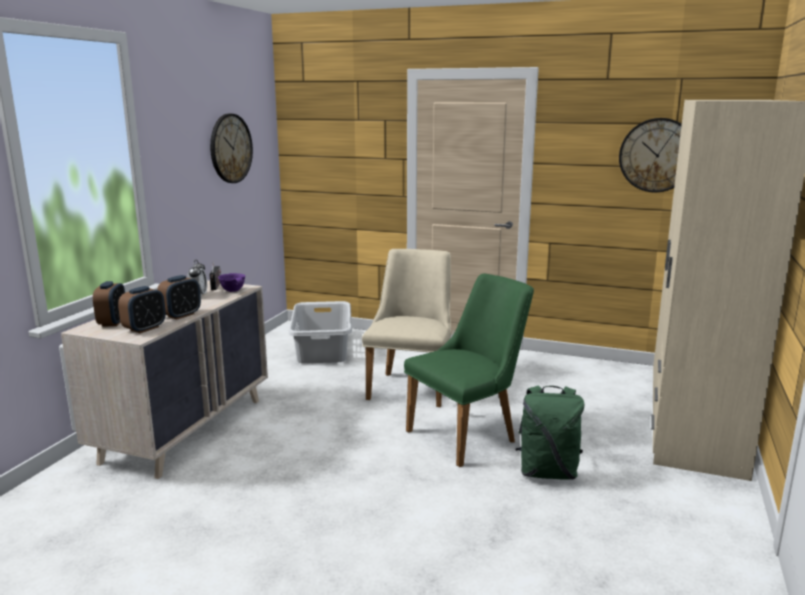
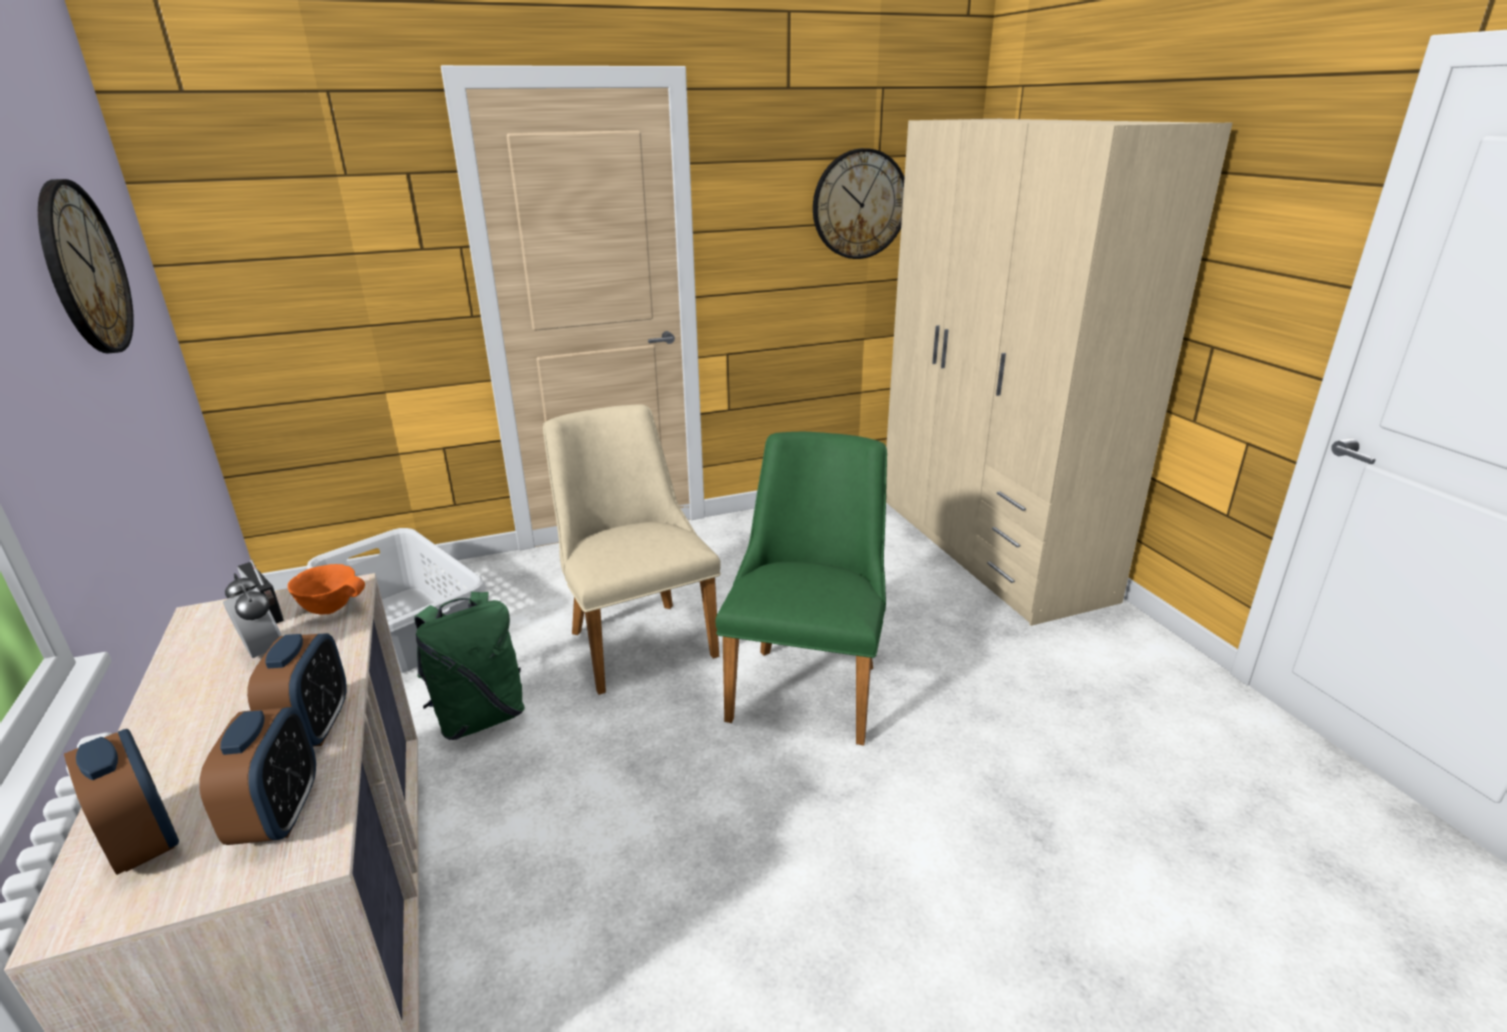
camera: 40 degrees left, 10 degrees up
purple bowl [218,273,245,292] -> orange bowl [288,564,365,615]
green backpack [516,386,585,480] -> green backpack moved to [414,592,525,740]

